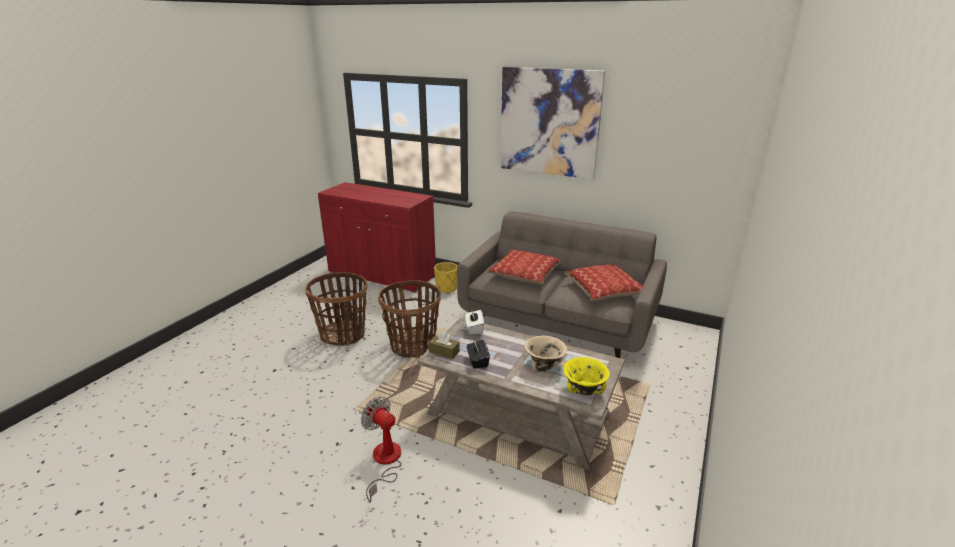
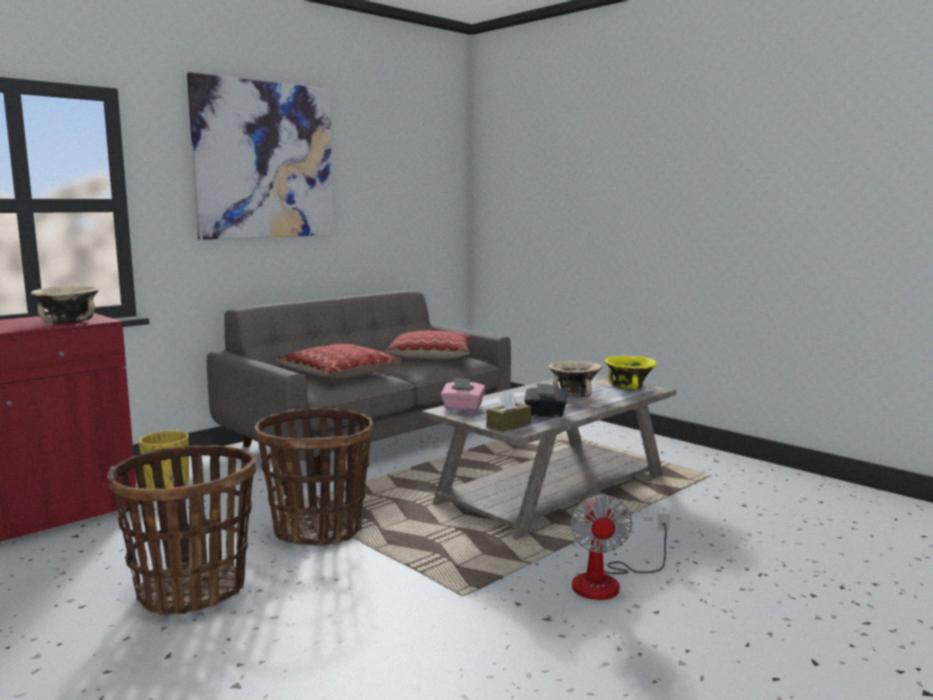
camera: 70 degrees left, 15 degrees down
fan [361,396,402,502] -> fan turned 60 degrees counterclockwise [570,495,670,600]
white tissue box [465,310,484,335] -> pink tissue box [441,377,485,411]
none -> beige bowl [31,286,99,323]

